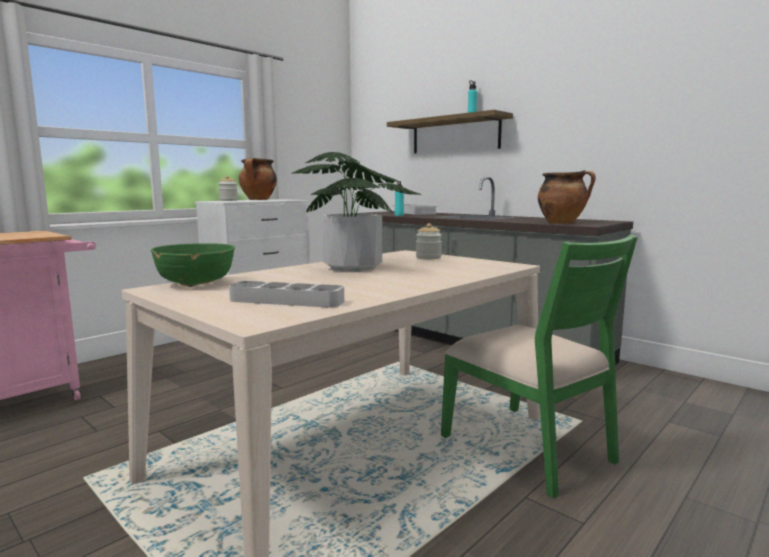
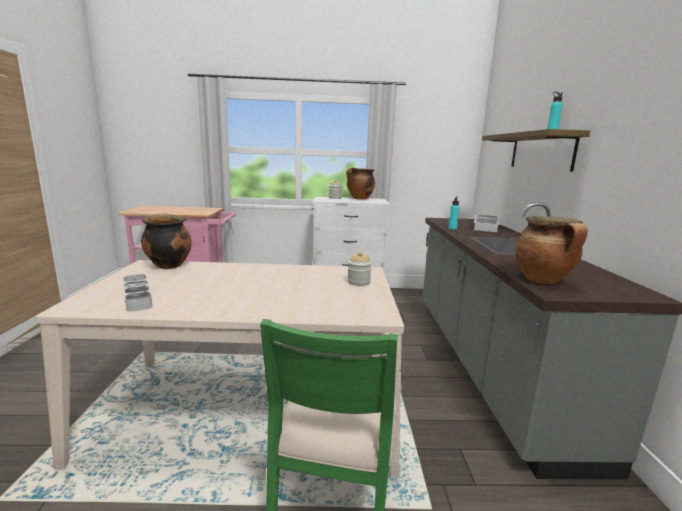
camera: 45 degrees right, 5 degrees up
green bowl [150,243,235,287] -> cooking pot [141,214,192,269]
potted plant [291,152,421,272] -> none

